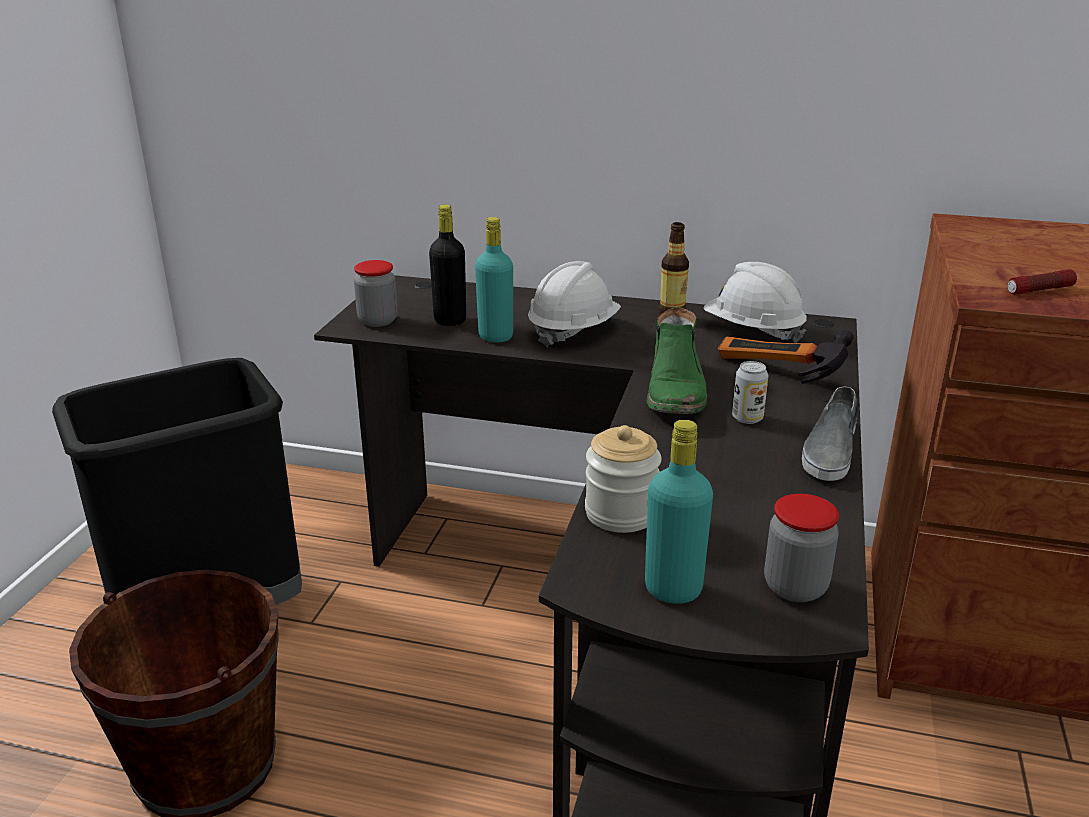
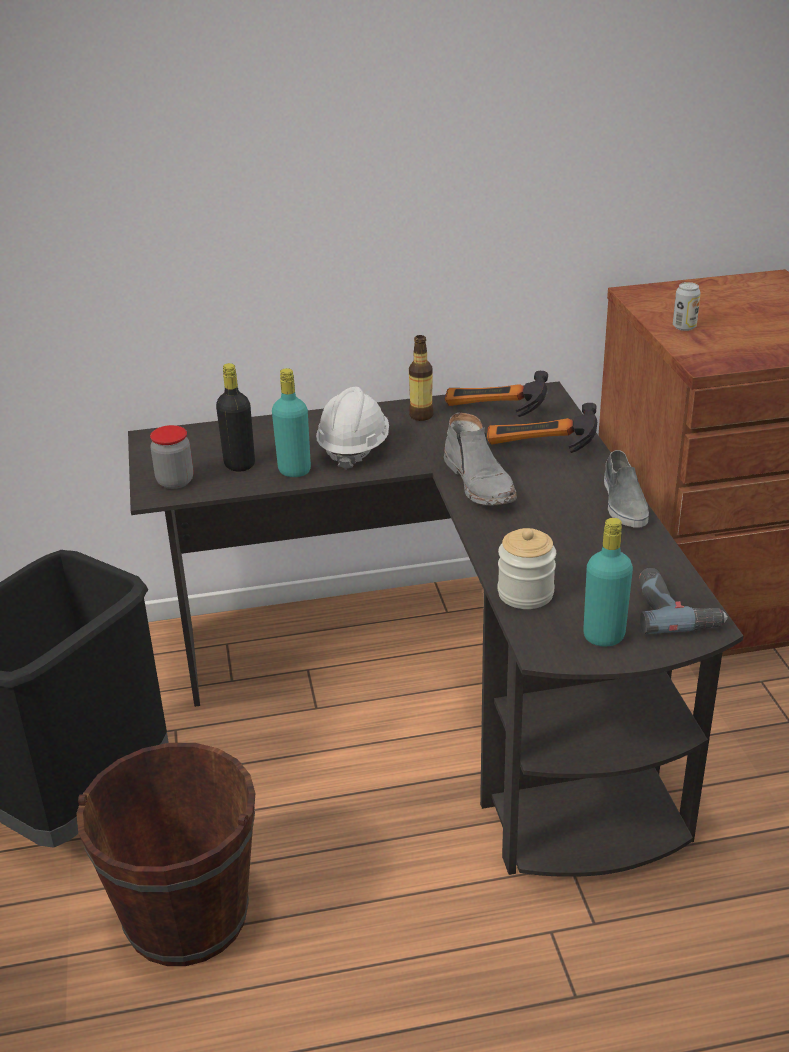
camera: 25 degrees left, 5 degrees up
green boot [646,307,707,414] -> grey boot [444,413,517,506]
white hard hat [704,262,807,343] -> hammer [445,371,548,417]
can [732,361,768,424] -> can moved to [673,282,701,331]
jar [764,494,839,602] -> power drill [639,568,728,634]
flashlight [1007,269,1077,295] -> none

